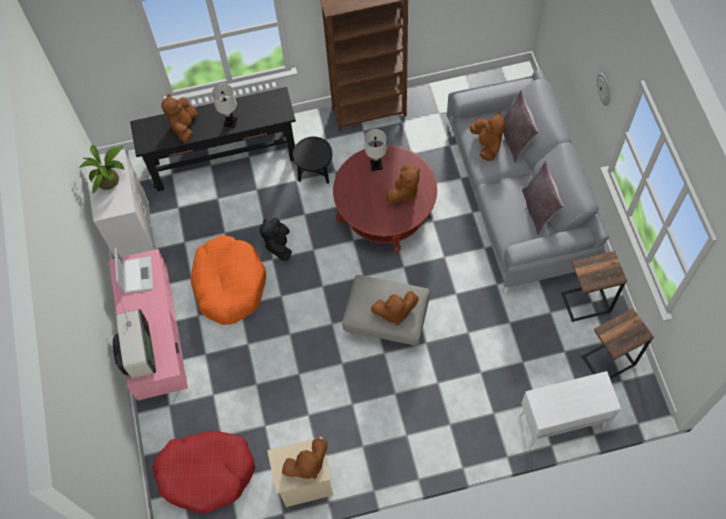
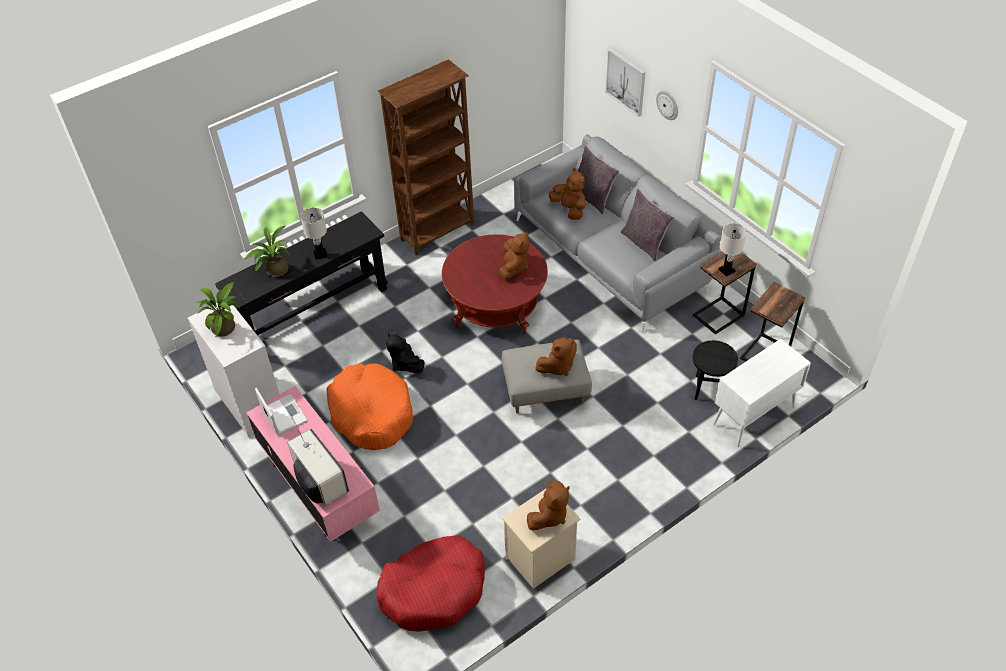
camera: 25 degrees left, 15 degrees down
brown plush toy [161,94,198,142] -> potted plant [244,226,290,277]
black side table [293,137,332,184] -> black side table moved to [693,340,738,400]
white table lamp [364,129,387,171] -> white table lamp moved to [719,223,746,276]
none -> picture [605,49,645,117]

